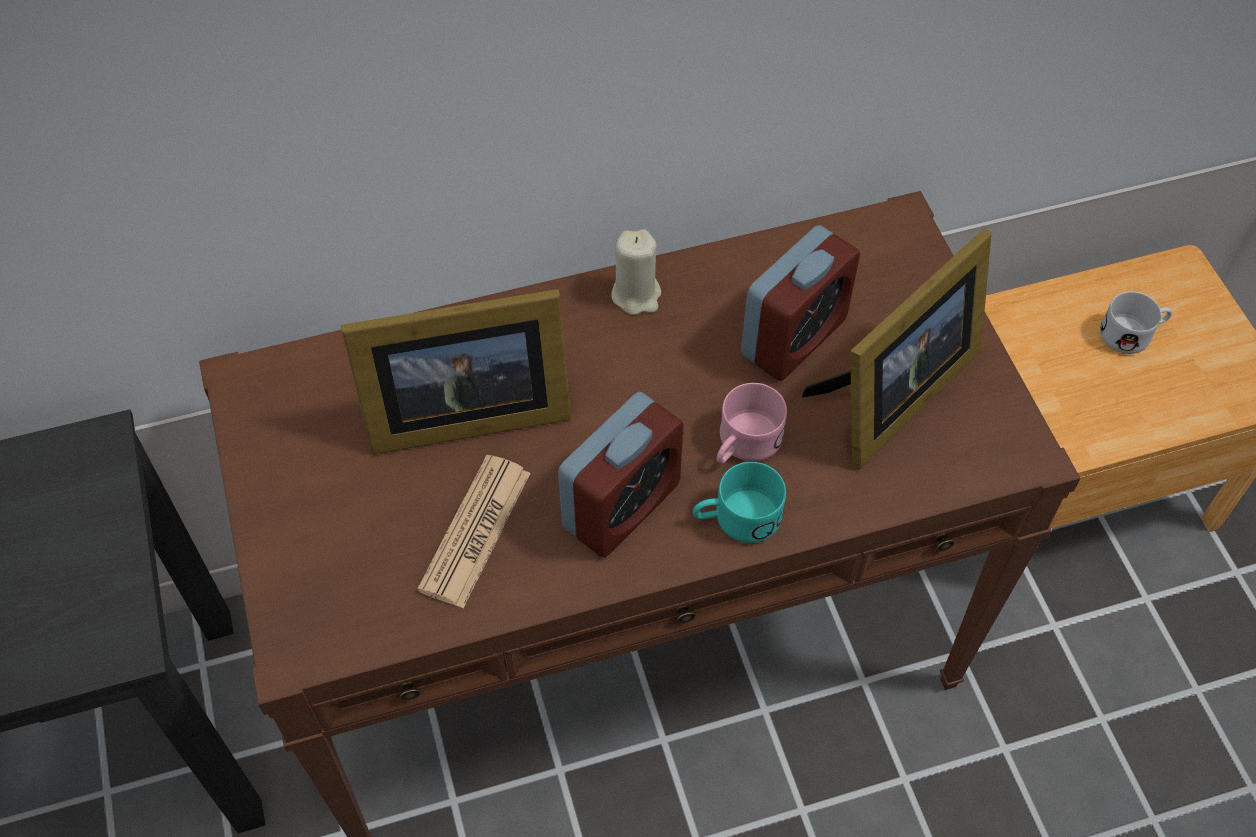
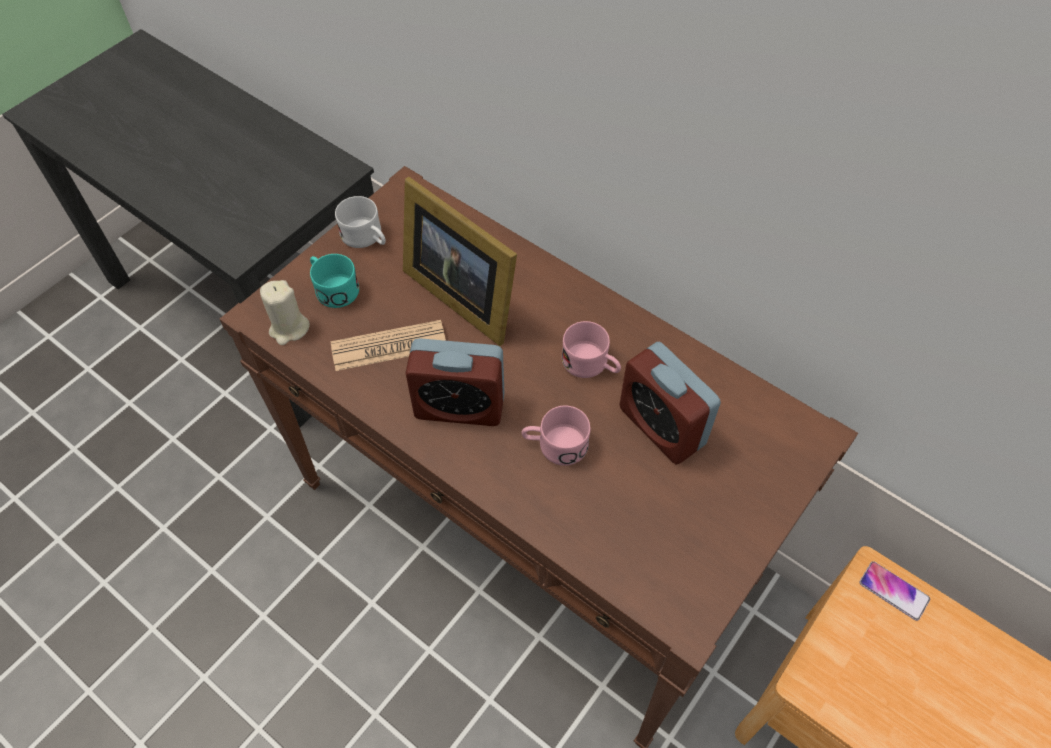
camera: 55 degrees right, 0 degrees up
beige candle [611,229,661,315] -> beige candle moved to [260,280,310,345]
turquoise mug [693,462,786,543] -> turquoise mug moved to [310,254,359,308]
alarm clock [741,225,860,381] -> alarm clock turned 45 degrees clockwise [620,342,721,464]
picture frame [801,228,991,470] -> none
white mug [1100,291,1172,354] -> white mug moved to [335,196,386,248]
none -> pink mug [562,321,621,378]
none -> phone [859,561,930,621]

